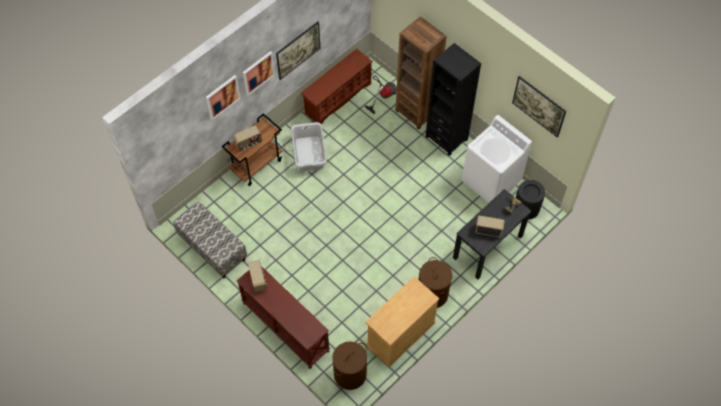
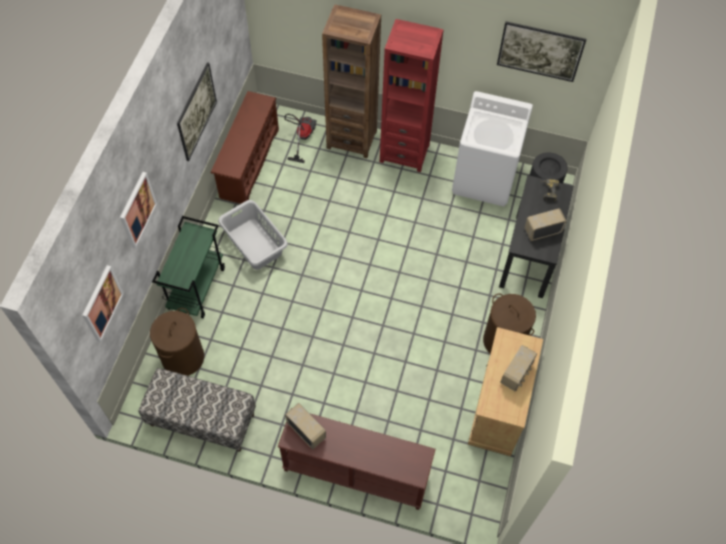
camera: 30 degrees left, 0 degrees up
brown cart [222,114,282,186] -> green cart [152,216,225,318]
radio [233,125,262,151] -> radio moved to [500,345,537,392]
picture [243,51,275,96] -> picture moved to [82,265,124,342]
brown laundry basket [332,341,367,390] -> brown laundry basket moved to [150,308,204,376]
black bookcase [426,43,481,156] -> red bookcase [380,19,444,172]

